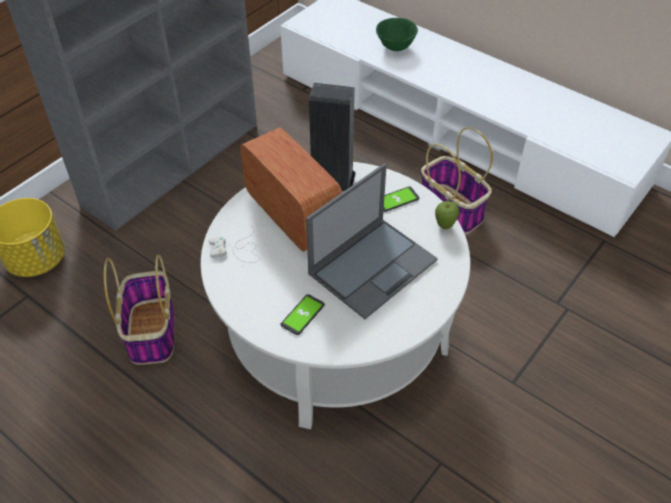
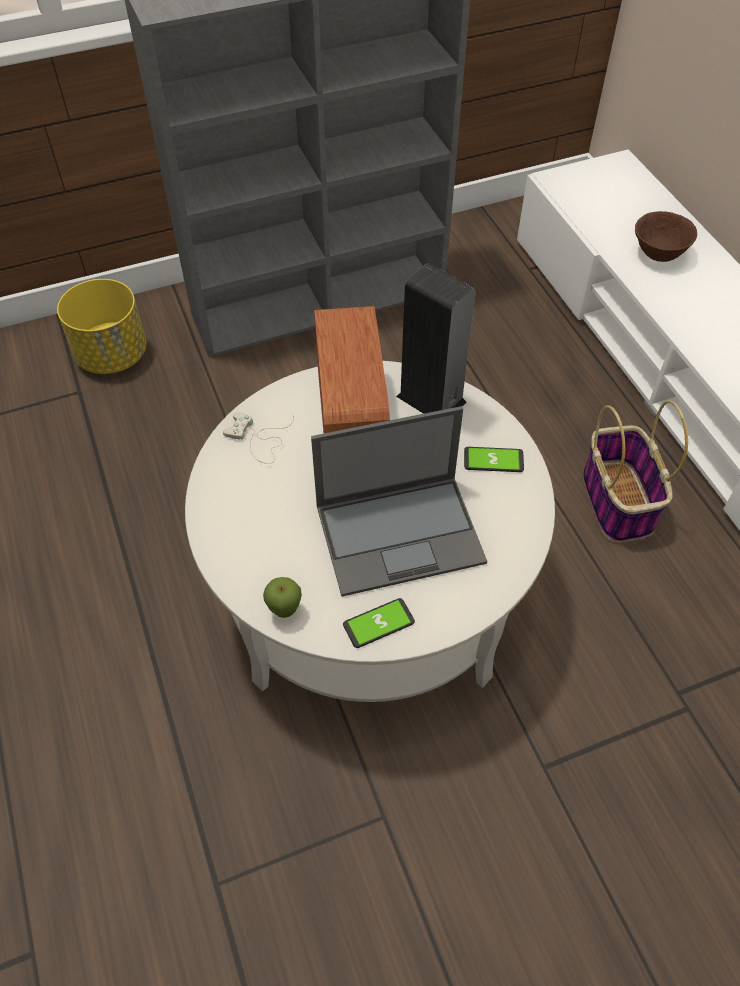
camera: 30 degrees right, 5 degrees up
basket [104,254,174,365] -> none
phone [281,294,325,335] -> phone moved to [343,598,415,648]
green bowl [376,18,418,51] -> brown bowl [635,211,697,262]
apple [435,201,459,230] -> apple moved to [263,577,302,618]

